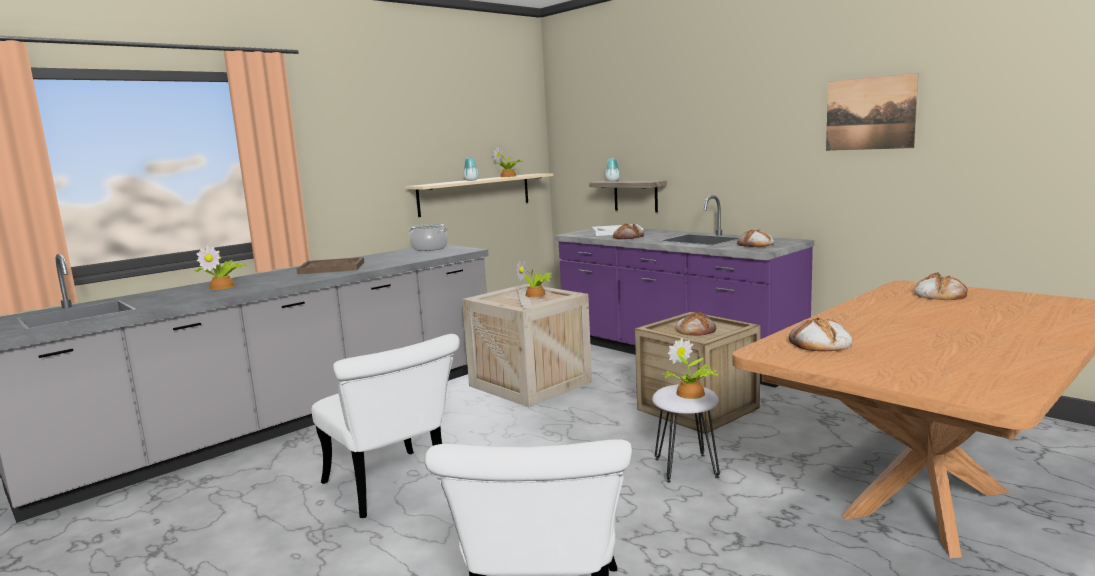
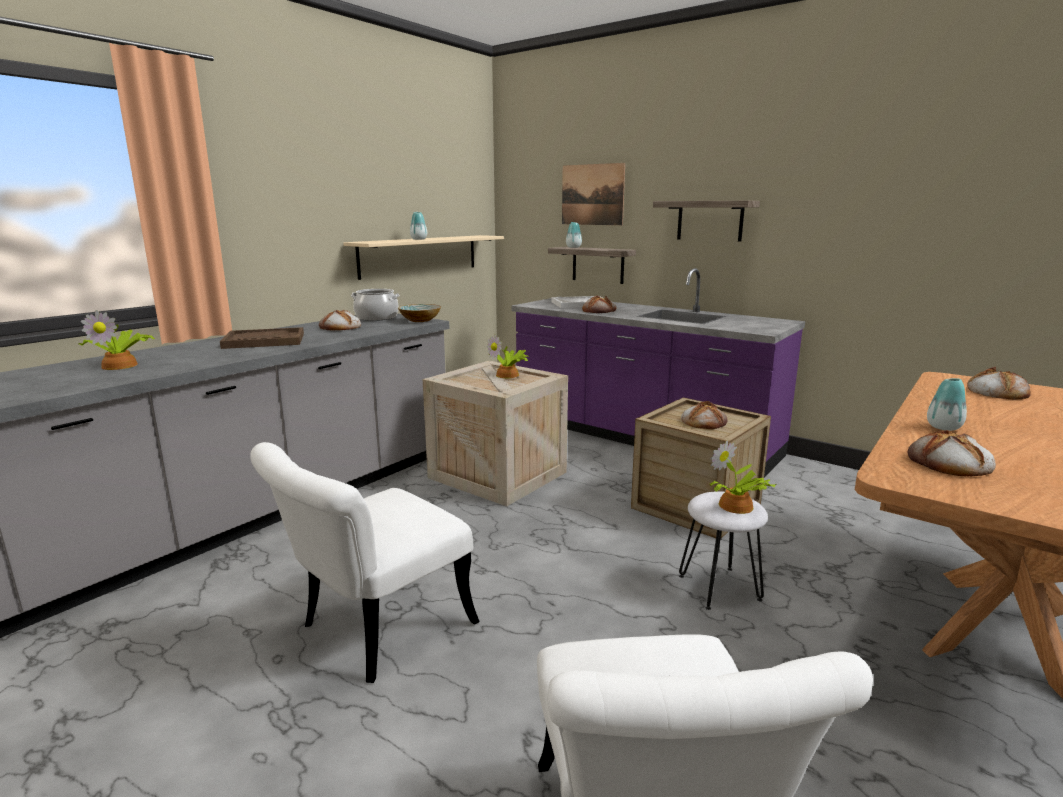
camera: 10 degrees left, 5 degrees up
white chair [311,334,460,518] -> white chair turned 90 degrees clockwise [250,442,480,683]
potted plant [493,146,524,177] -> none
bread [737,229,774,247] -> bread moved to [319,310,361,331]
picture [826,73,919,151] -> picture moved to [562,163,625,225]
none -> bowl [398,304,441,322]
none -> shelf [653,201,760,241]
none -> vase [927,378,967,431]

